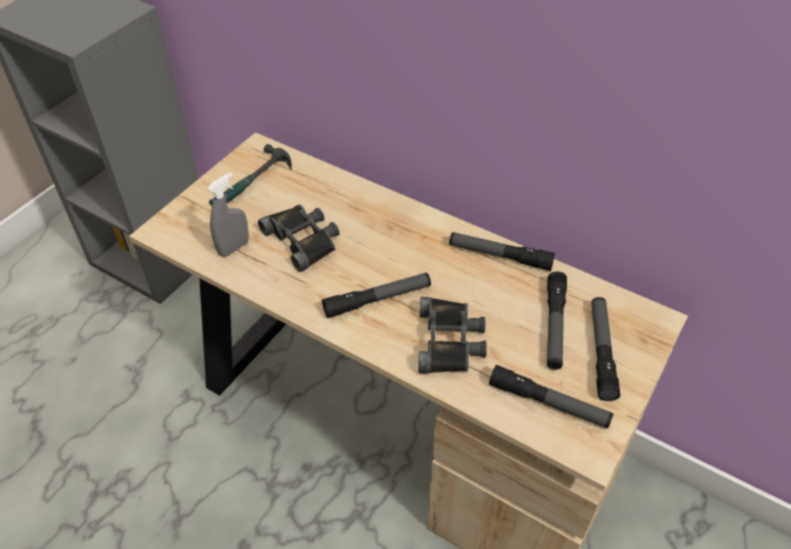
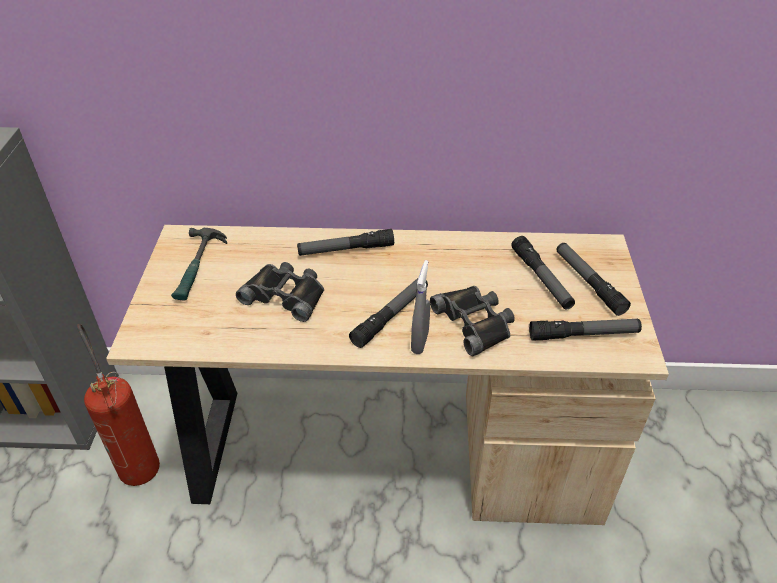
camera: 30 degrees left, 5 degrees down
grey spray bottle [207,173,249,257] -> grey spray bottle moved to [411,260,430,354]
flashlight [449,232,555,271] -> flashlight moved to [297,229,394,256]
none -> fire extinguisher [77,324,160,486]

